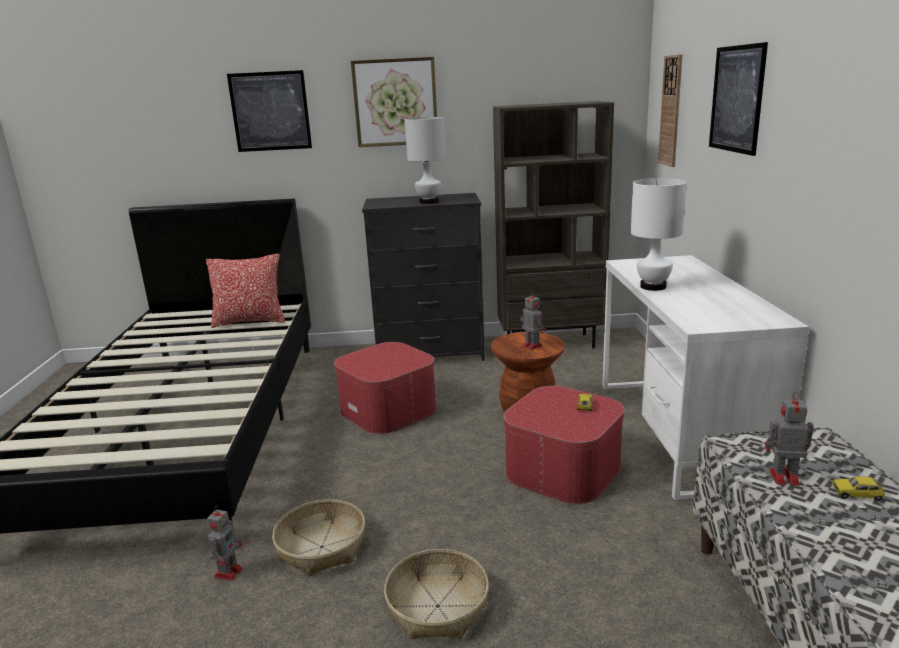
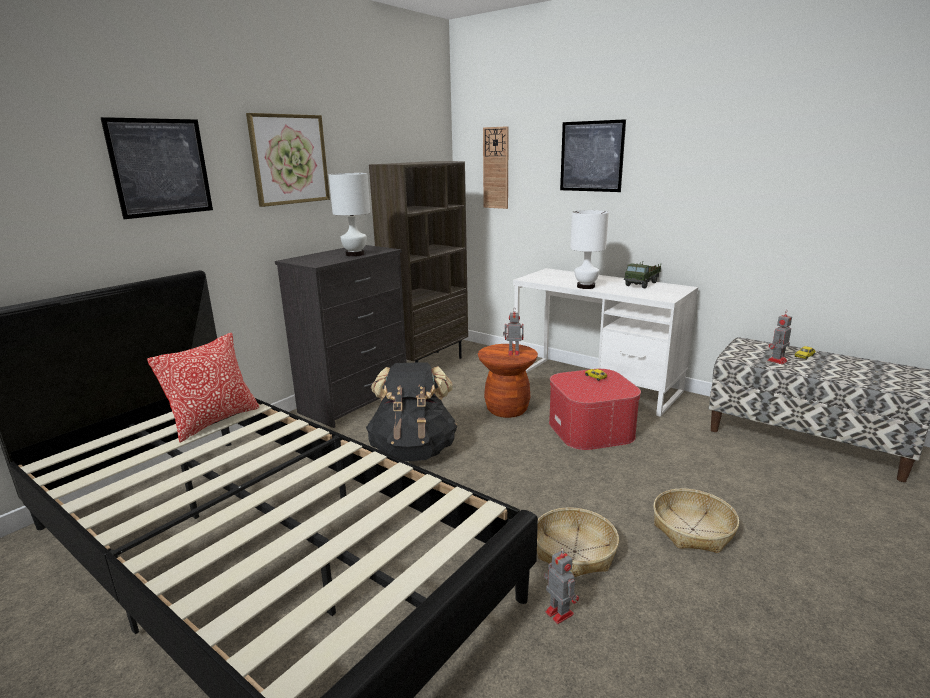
camera: 50 degrees left, 0 degrees up
ottoman [334,342,436,434] -> black backpack [366,363,457,461]
none -> toy truck [624,262,661,288]

